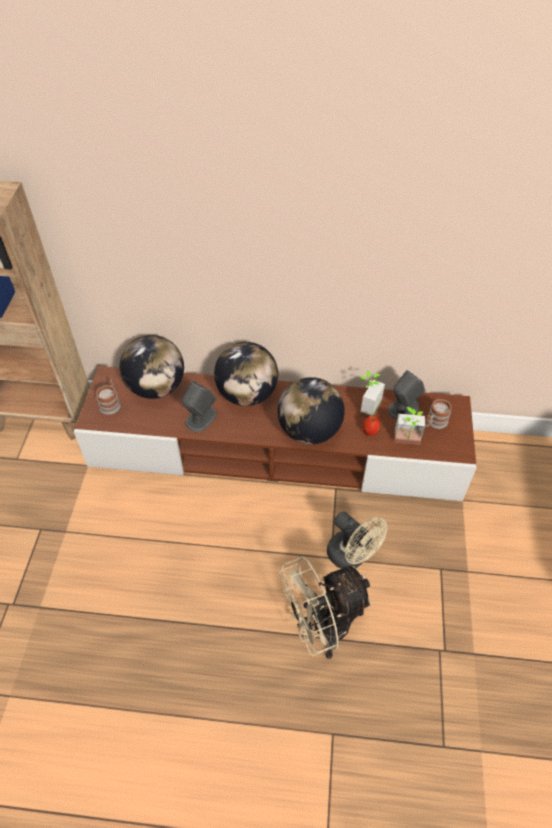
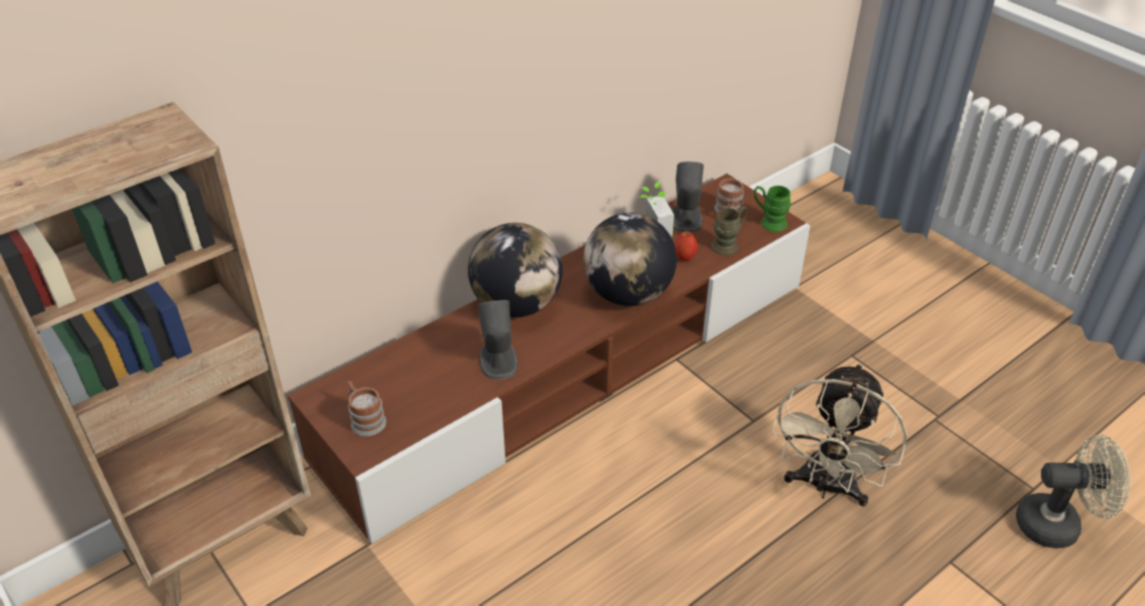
camera: 45 degrees left, 10 degrees down
globe [120,335,184,399] -> none
beige fan [327,512,387,569] -> beige fan moved to [1016,435,1131,548]
potted plant [394,407,425,445] -> brown mug [711,206,747,256]
none -> green mug [754,186,791,232]

